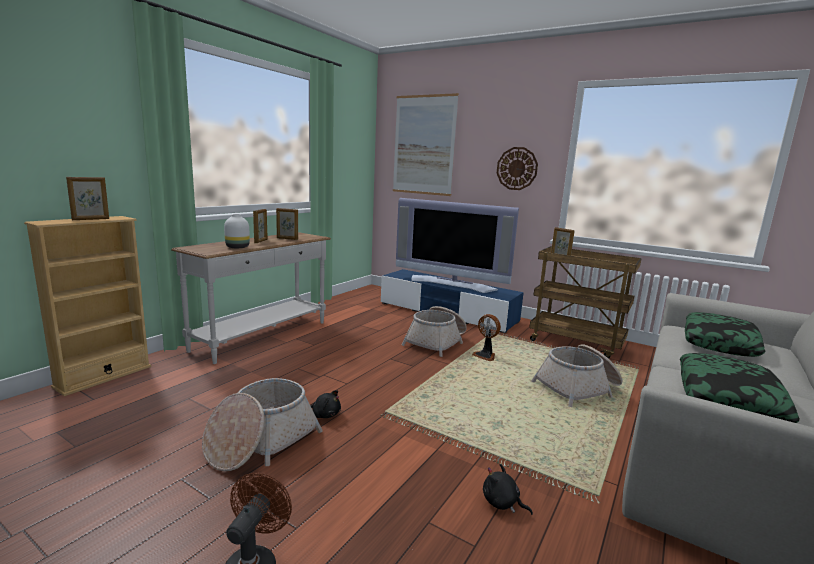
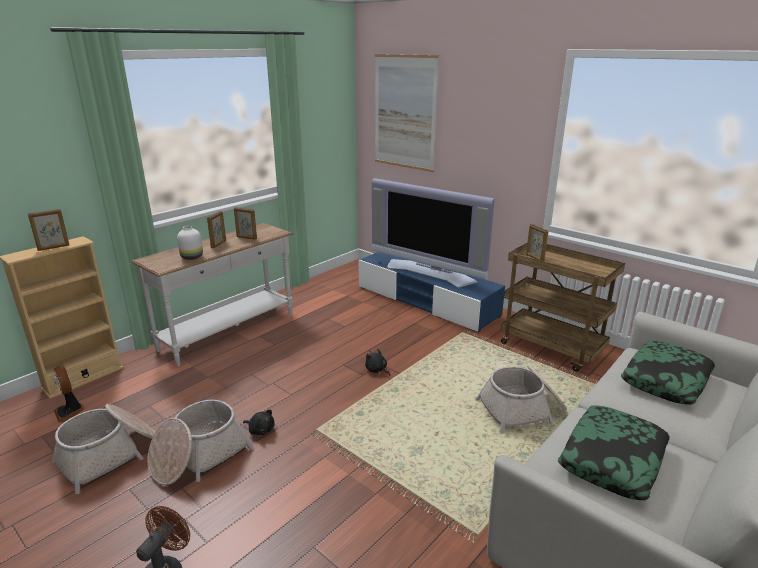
camera: 10 degrees right, 10 degrees up
basket [401,306,467,357] -> basket moved to [52,404,155,494]
fan [472,314,501,361] -> fan moved to [54,366,84,423]
black plush toy [483,464,533,515] -> black plush toy moved to [365,348,390,376]
wall clock [497,147,538,190] -> none

